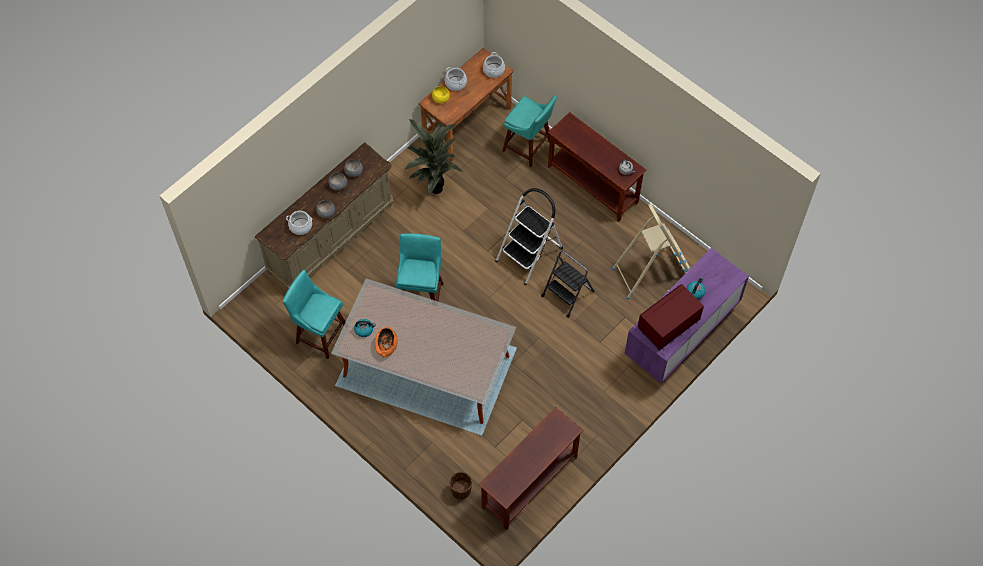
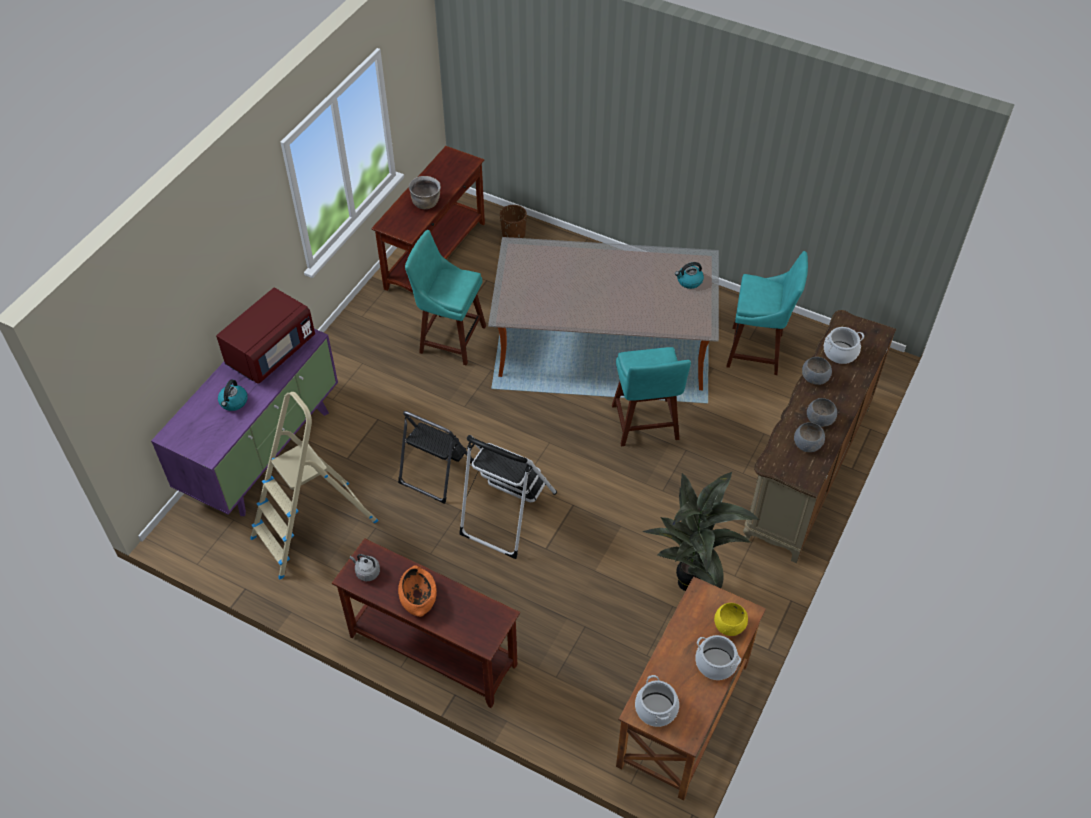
camera: 165 degrees right, 10 degrees down
orange bowl [375,326,397,357] -> orange bowl moved to [398,565,437,617]
turquoise chair [502,95,557,167] -> turquoise chair moved to [405,230,486,365]
none -> brown cooking pot [409,176,441,209]

